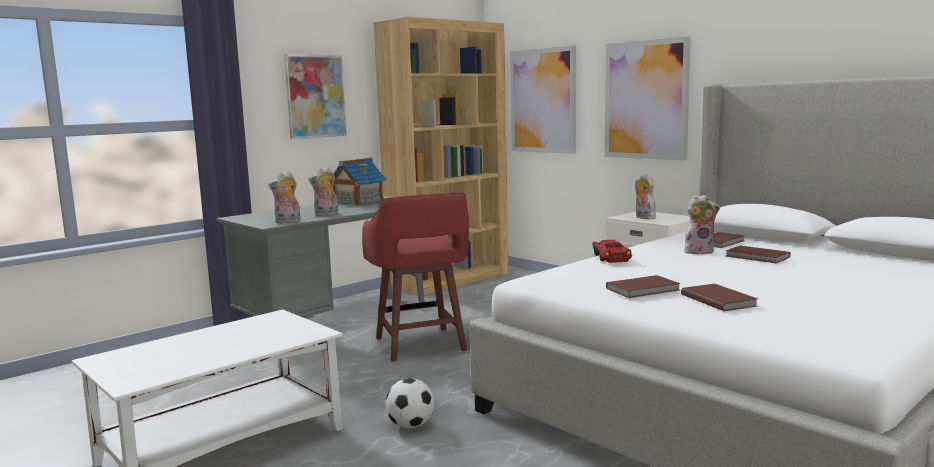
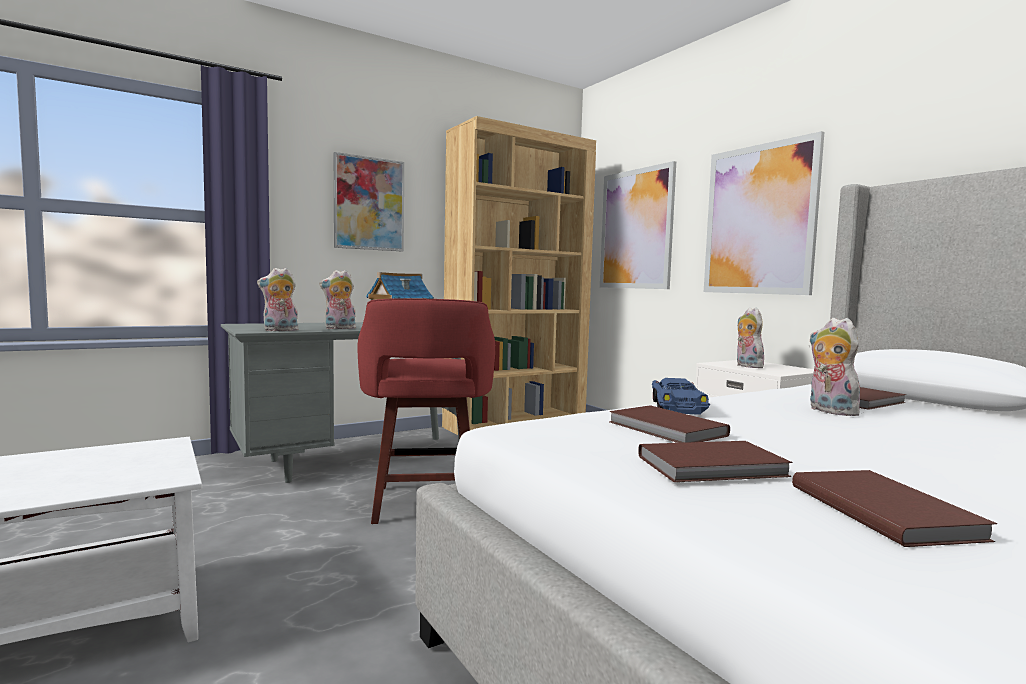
camera: 10 degrees right, 5 degrees down
football [385,378,434,428] -> none
red toy car [592,240,632,263] -> blue toy car [652,378,710,415]
plush toy [684,195,720,255] -> plush toy turned 120 degrees counterclockwise [810,318,862,416]
brown book [726,245,791,264] -> brown book moved to [609,405,730,443]

